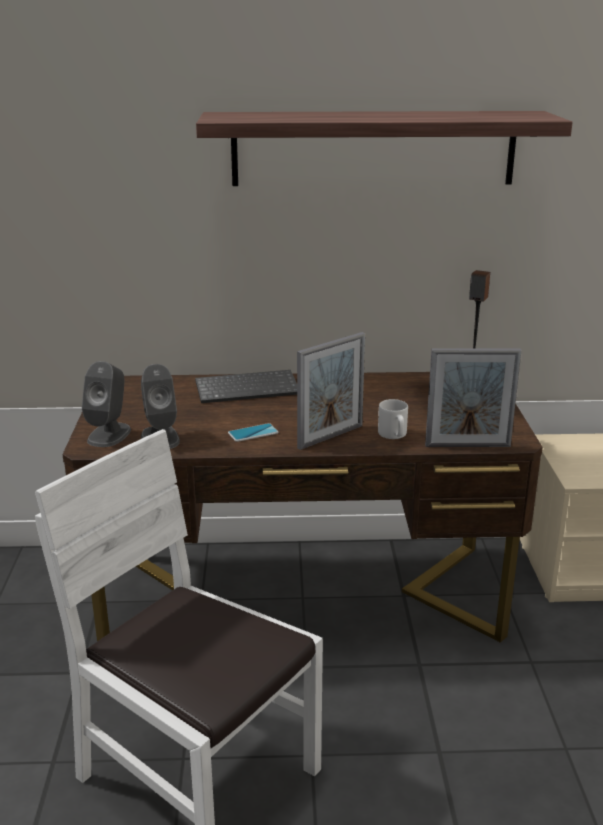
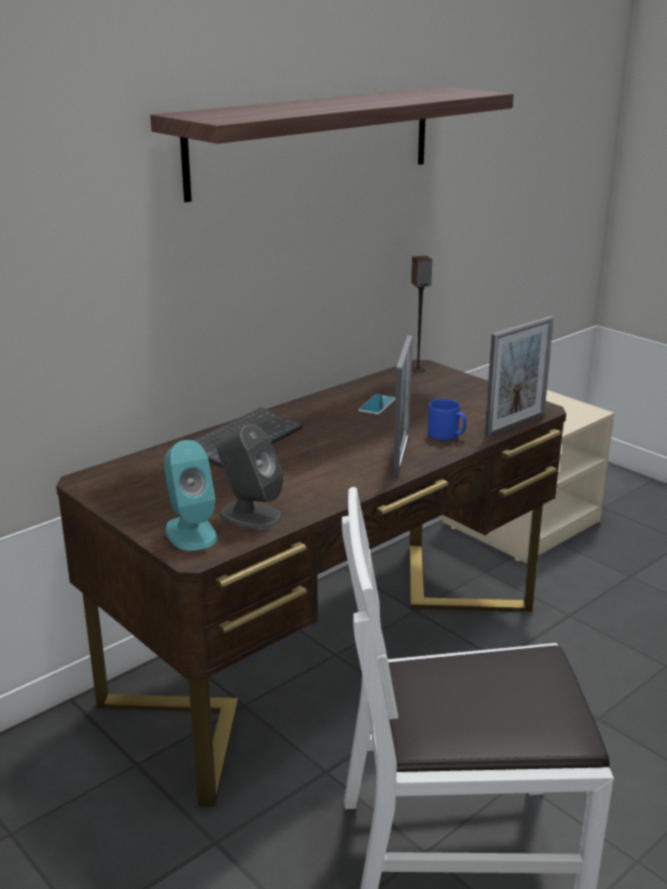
camera: 40 degrees left, 0 degrees up
grey speaker [82,361,131,447] -> turquoise speaker [164,440,217,551]
phone [228,423,279,442] -> phone moved to [358,394,395,415]
white mug [378,399,408,439] -> blue mug [428,399,466,441]

